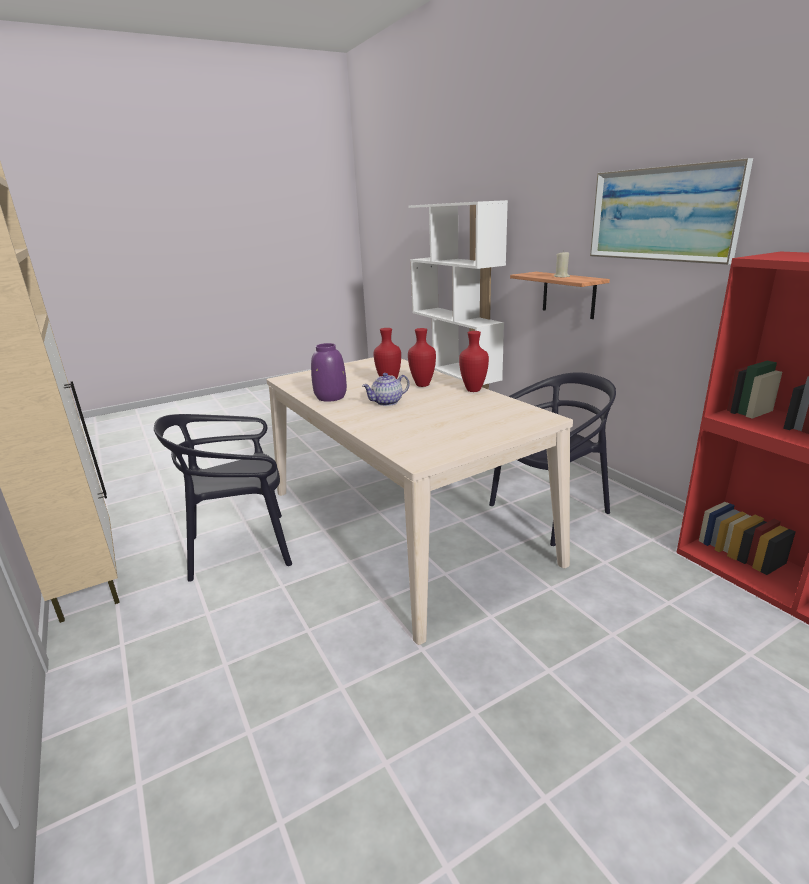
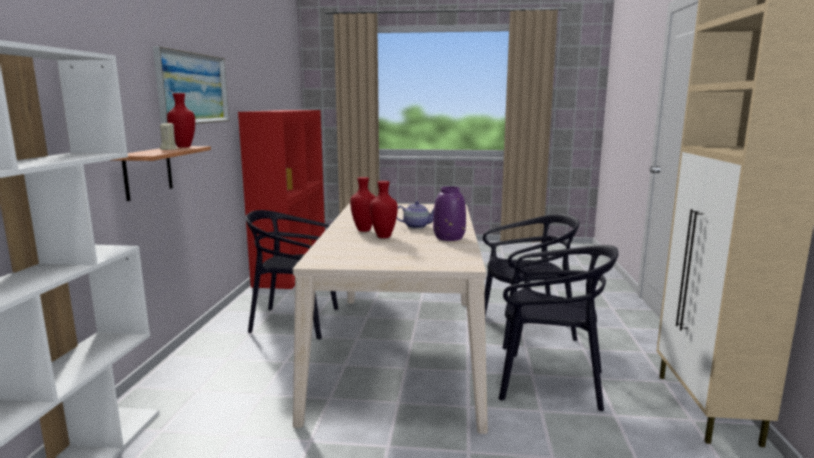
camera: 145 degrees left, 10 degrees down
red vase [459,331,489,392] -> red vase moved to [167,93,195,148]
none -> black chair [483,214,579,349]

